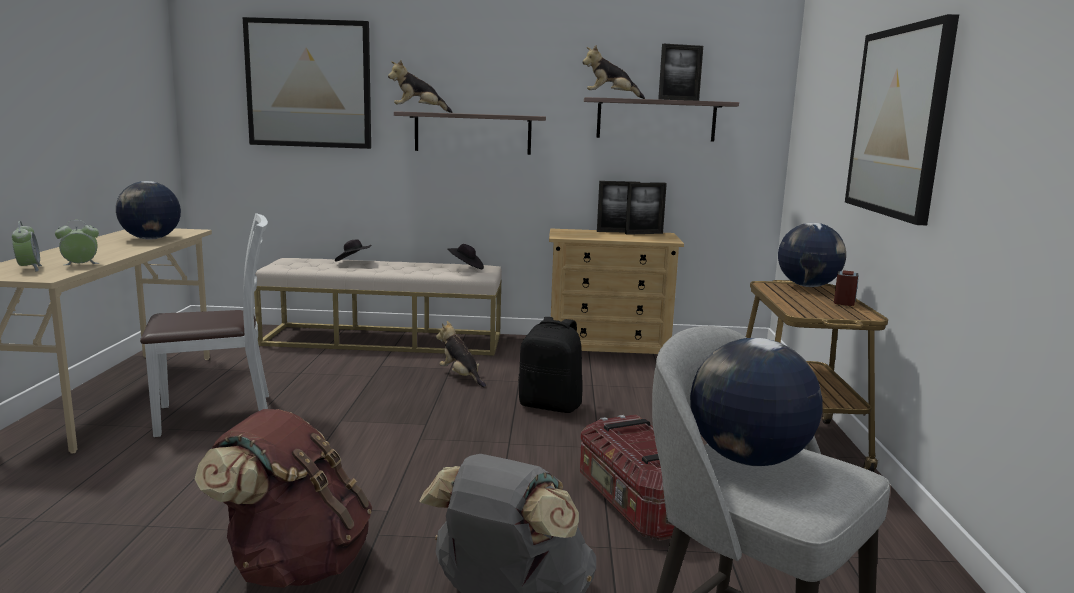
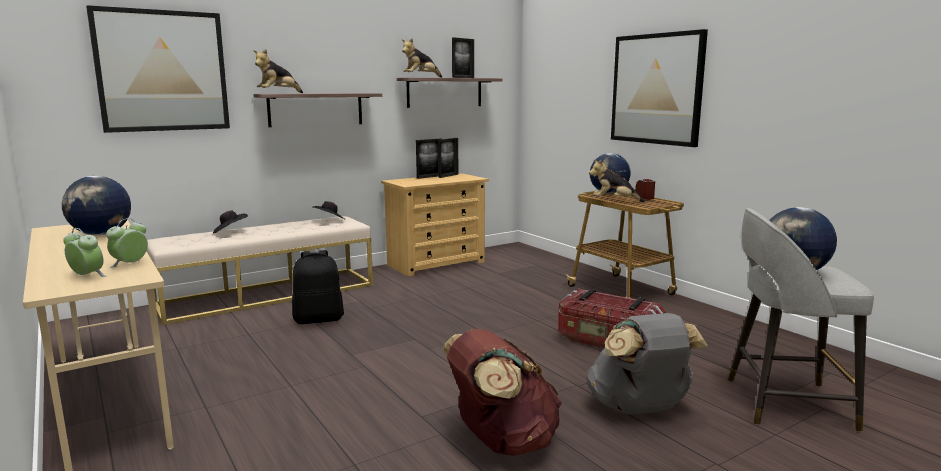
camera: 35 degrees left, 0 degrees up
white chair [140,213,269,437] -> none
plush toy [436,321,486,387] -> plush toy moved to [589,159,645,202]
black backpack [518,317,583,413] -> black backpack moved to [292,250,344,324]

